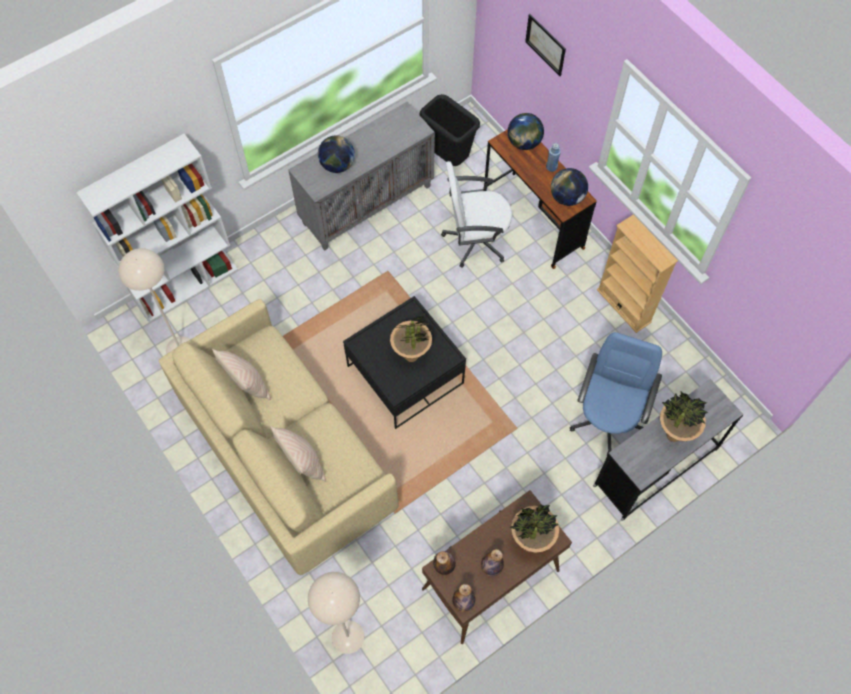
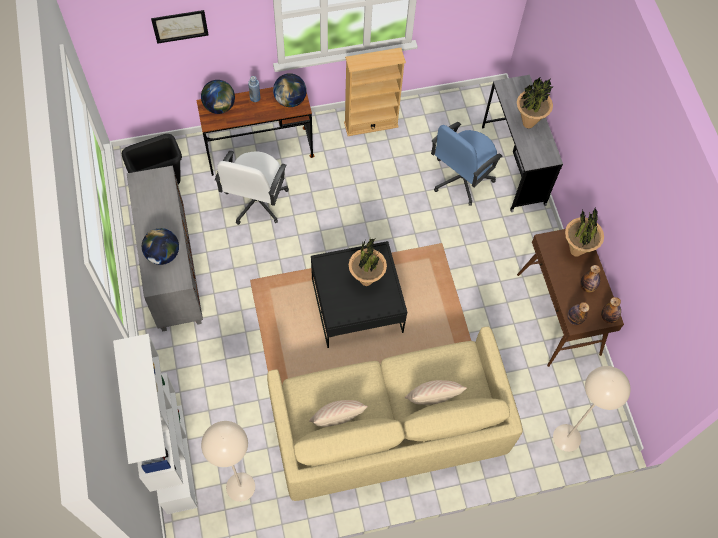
camera: 70 degrees left, 0 degrees up
blue office chair [570,332,662,456] -> blue office chair turned 90 degrees counterclockwise [431,122,503,206]

